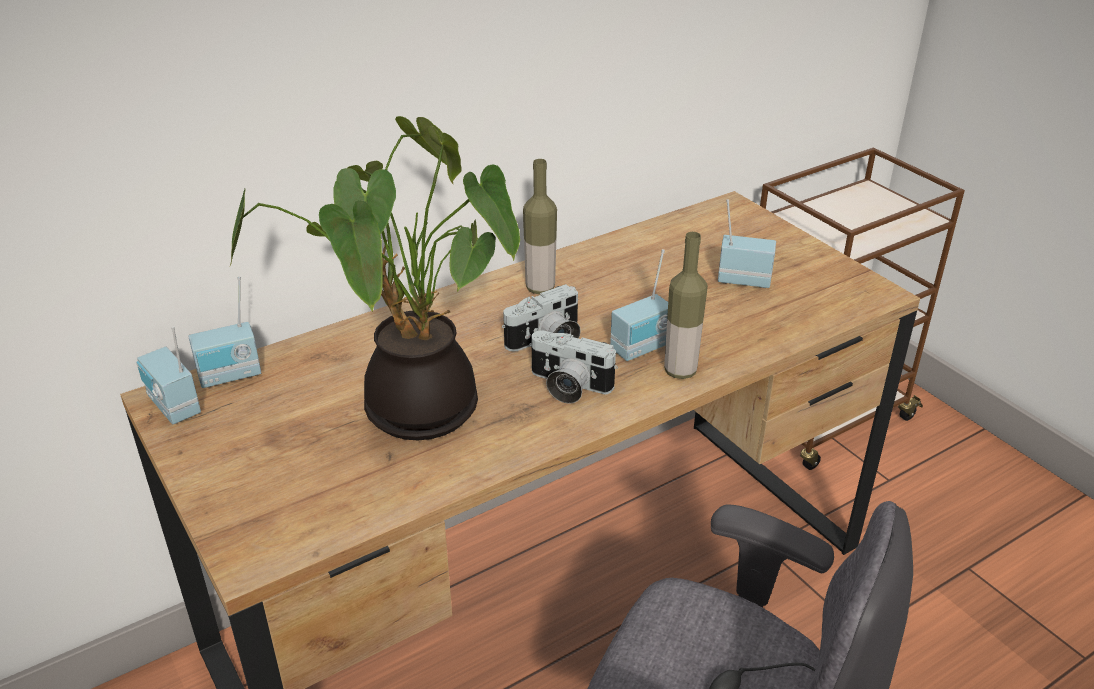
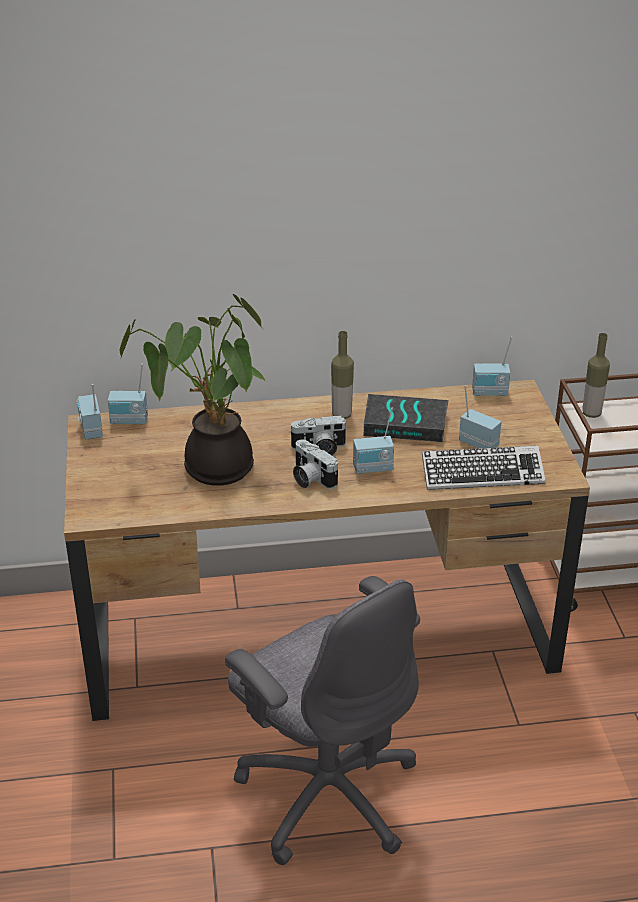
camera: 25 degrees right, 0 degrees up
bottle [664,232,708,379] -> bottle moved to [582,333,610,418]
none -> book [364,394,449,442]
none -> keyboard [422,445,546,490]
none -> radio [472,337,512,396]

